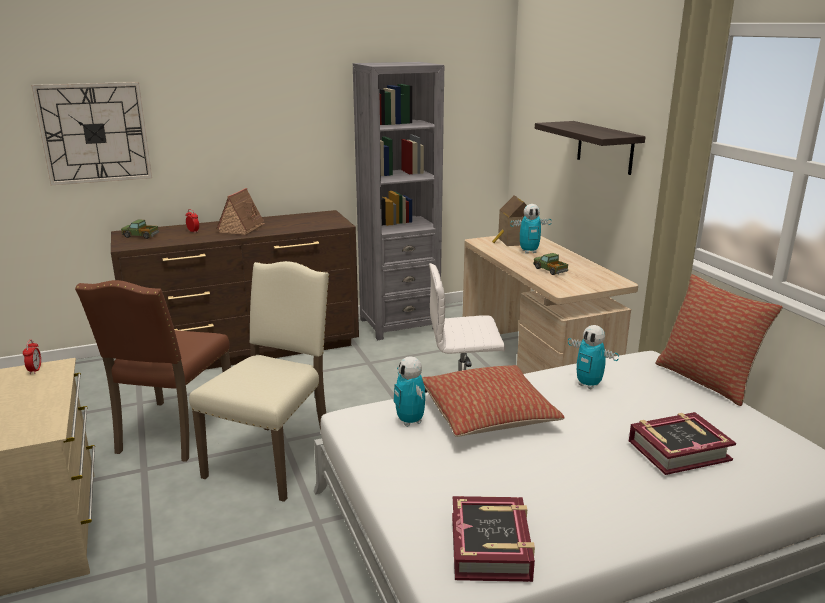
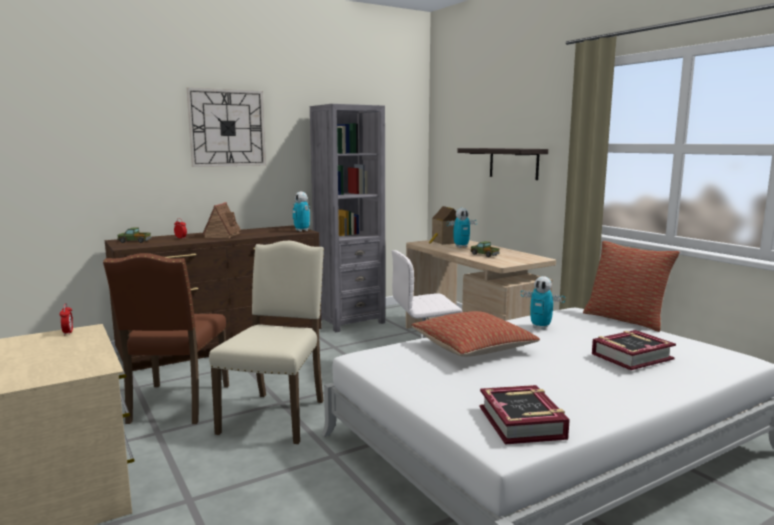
camera: 10 degrees left, 10 degrees down
wall clock [31,82,152,185] -> wall clock moved to [187,88,266,167]
toy robot [393,356,425,427] -> toy robot moved to [292,191,310,232]

